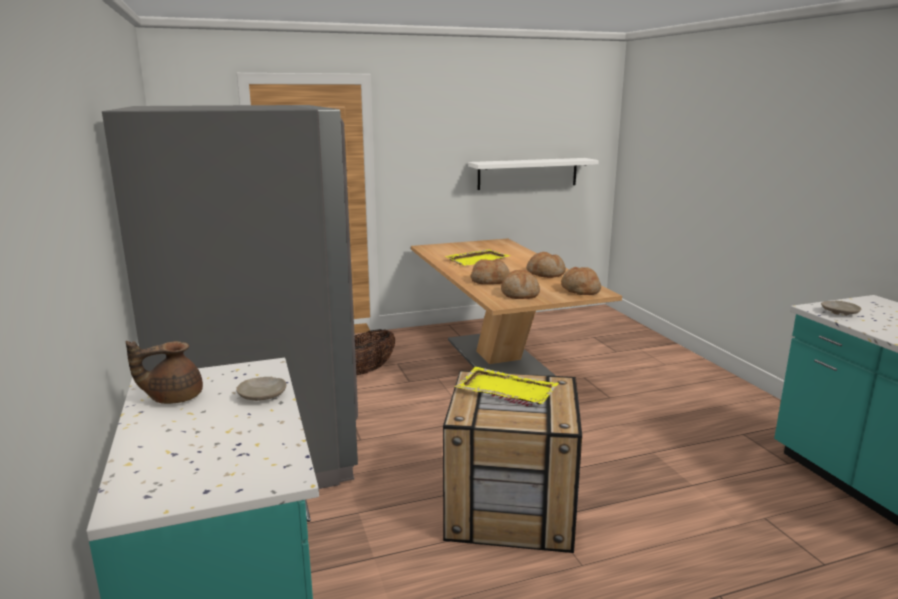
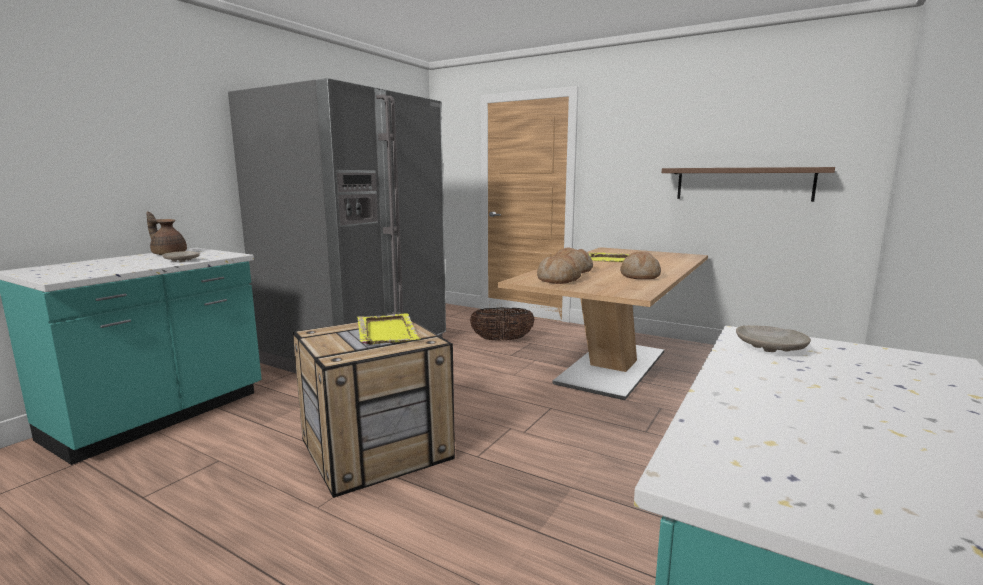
camera: 50 degrees right, 5 degrees down
white shelf [468,158,599,190] -> brown shelf [662,167,835,202]
bread [561,267,601,295] -> none

